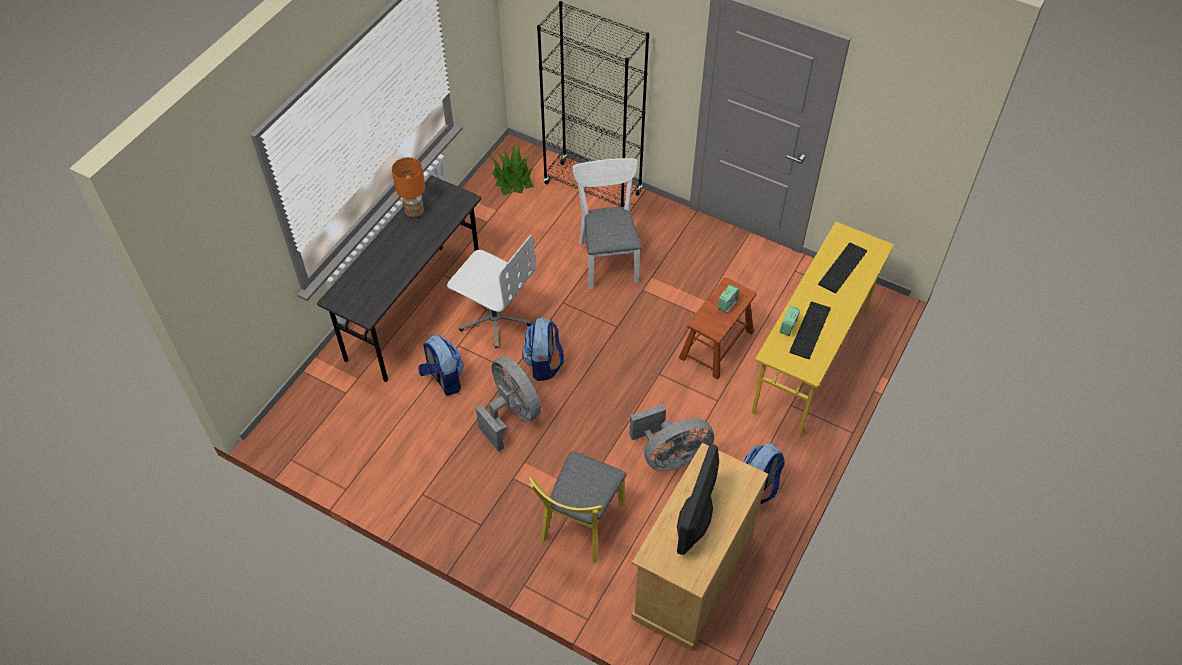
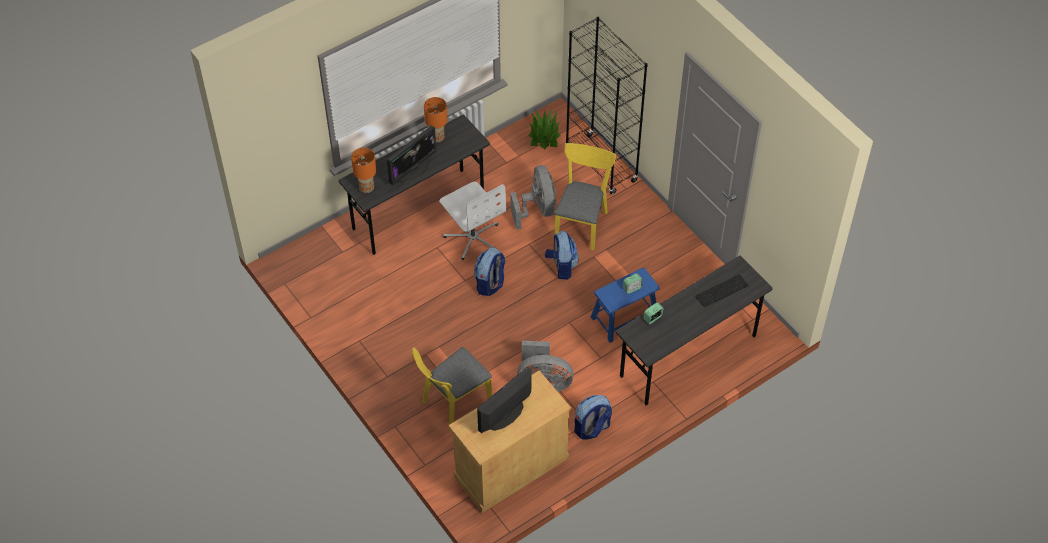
camera: 25 degrees right, 0 degrees up
backpack [419,335,464,396] -> backpack moved to [545,231,579,280]
grey fan [476,356,541,452] -> grey fan moved to [511,165,556,230]
white chair [573,158,641,289] -> yellow chair [554,143,616,250]
brown stool [679,278,757,379] -> blue stool [591,268,660,343]
yellow desk [752,222,894,436] -> grey desk [616,256,773,405]
keyboard [789,302,831,359] -> none
none -> orange table lamp [351,148,376,193]
none -> monitor [387,126,437,185]

